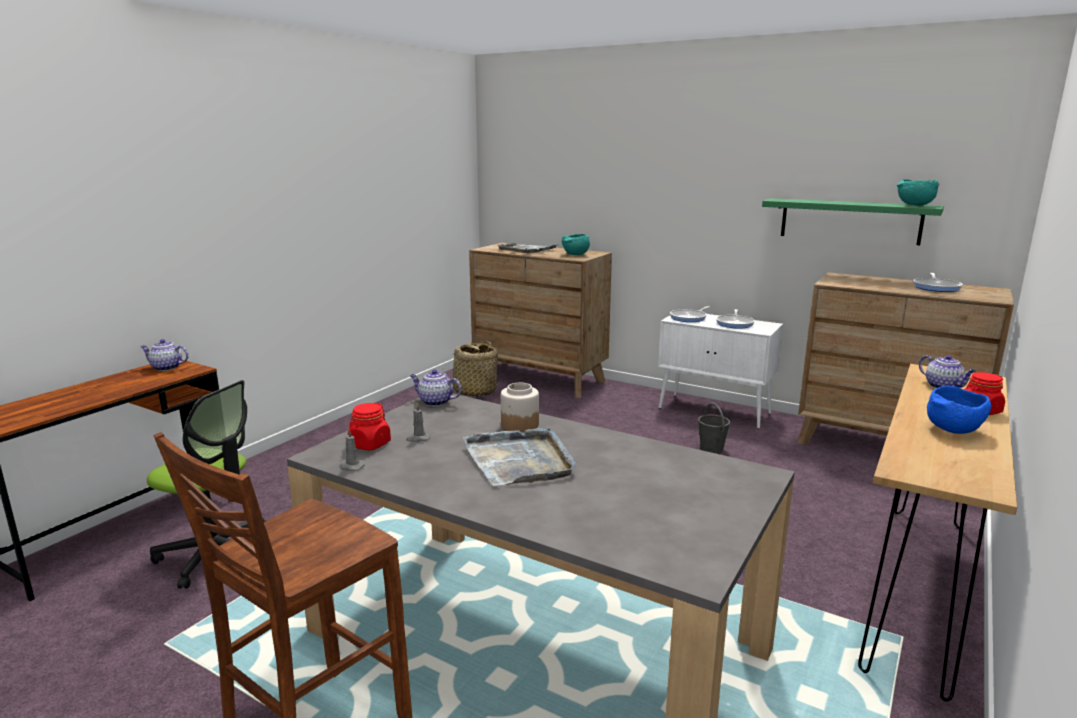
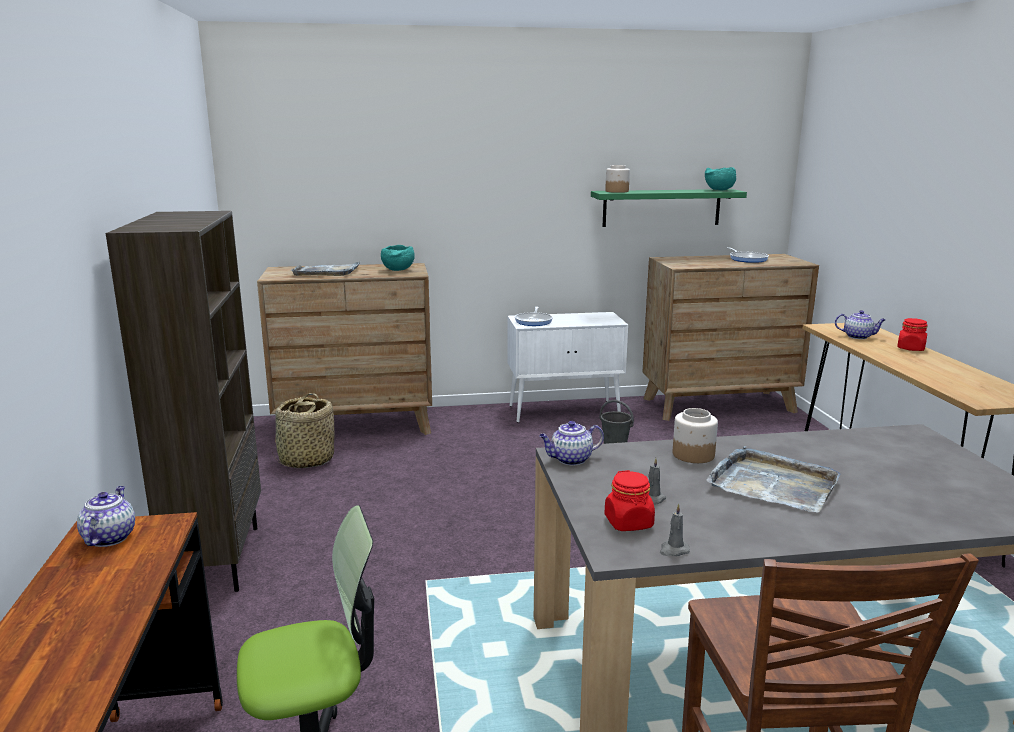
camera: 40 degrees left, 0 degrees up
teapot [140,339,189,371] -> teapot turned 120 degrees clockwise [77,486,135,547]
frying pan [716,309,755,329] -> none
blue bowl [927,386,991,434] -> none
none -> brown bookcase [106,211,261,592]
none -> jar [605,165,630,193]

